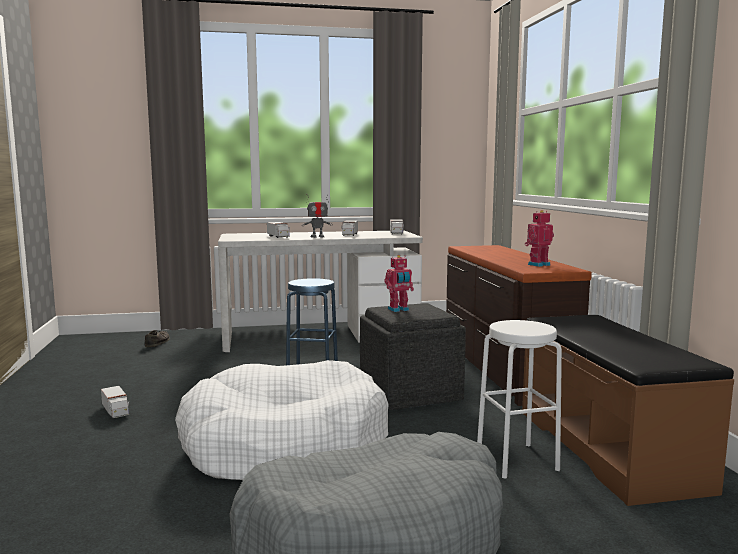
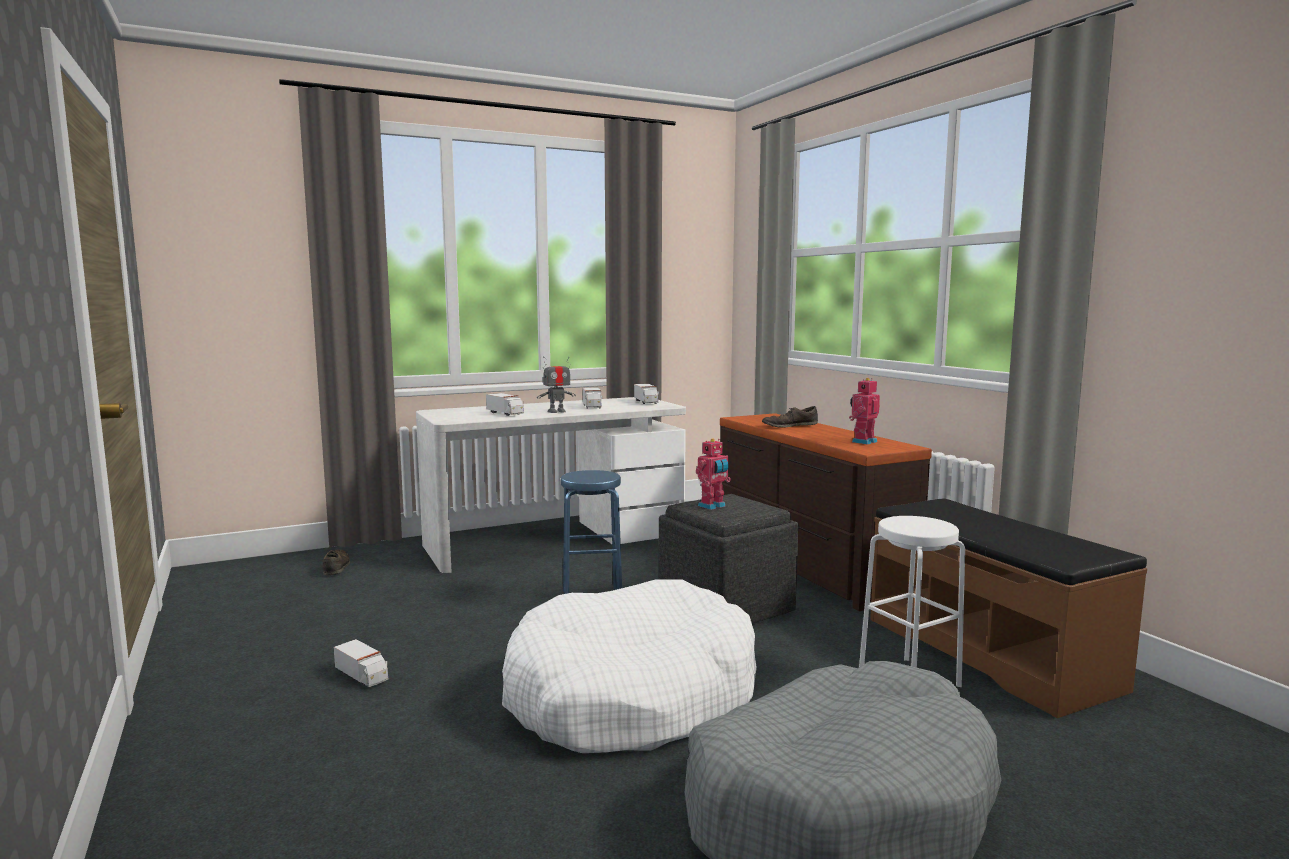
camera: 15 degrees left, 0 degrees up
none -> brown shoe [762,406,818,428]

